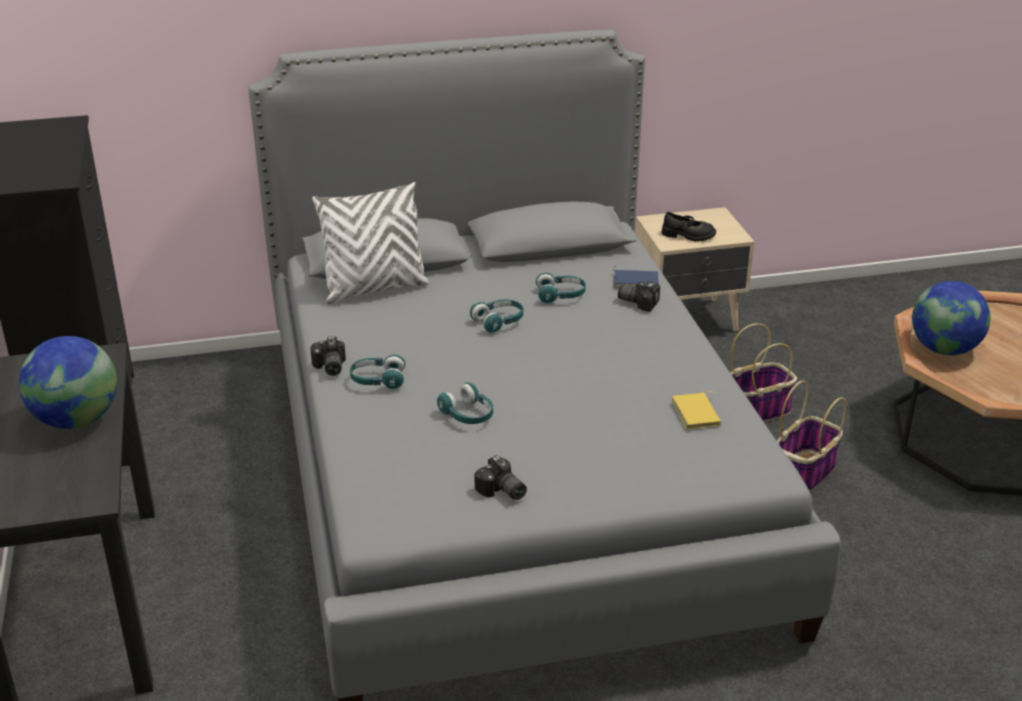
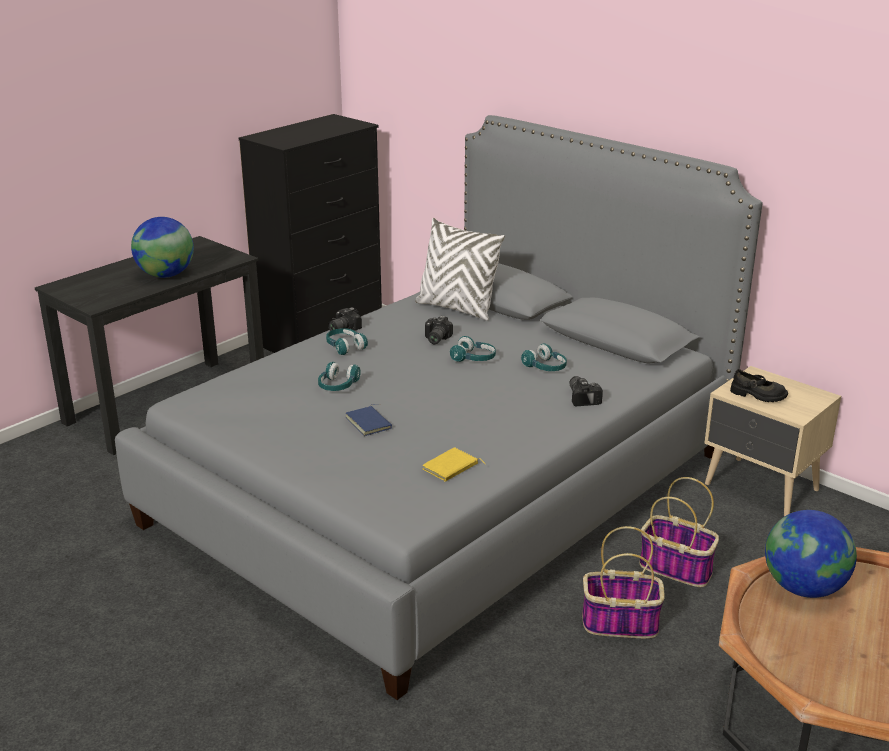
camera: 55 degrees right, 5 degrees down
camera [474,455,527,500] -> camera moved to [425,316,453,344]
blue book [613,266,659,288] -> blue book moved to [346,404,392,436]
black shoe [662,212,716,242] -> black shoe turned 45 degrees counterclockwise [730,369,788,402]

